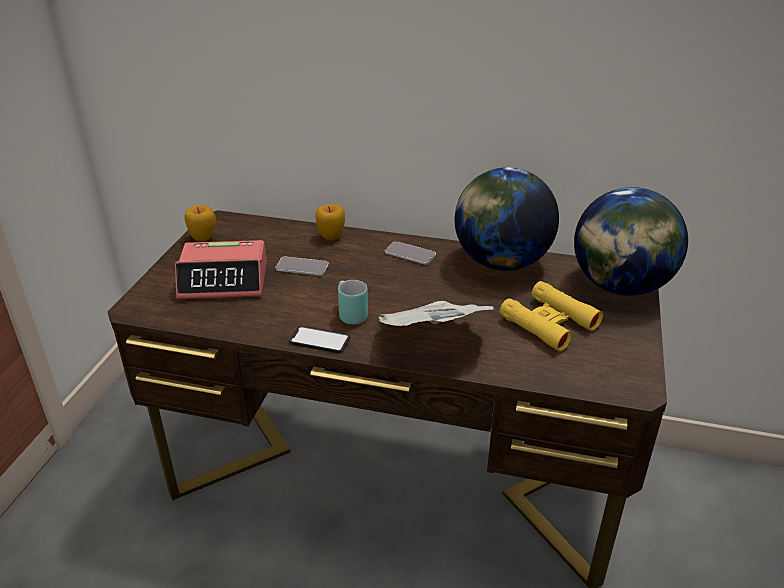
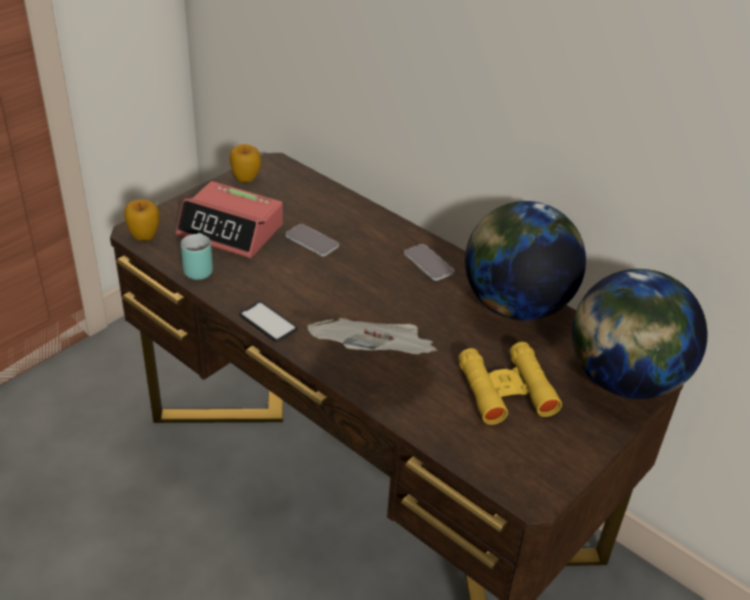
camera: 25 degrees right, 5 degrees up
apple [316,204,345,240] -> apple moved to [124,199,160,241]
turquoise mug [338,280,368,325] -> turquoise mug moved to [181,233,213,280]

